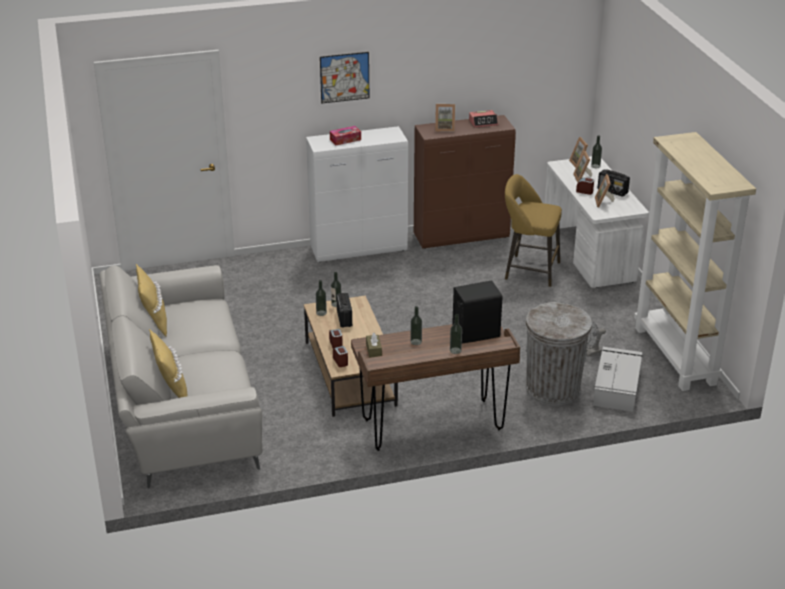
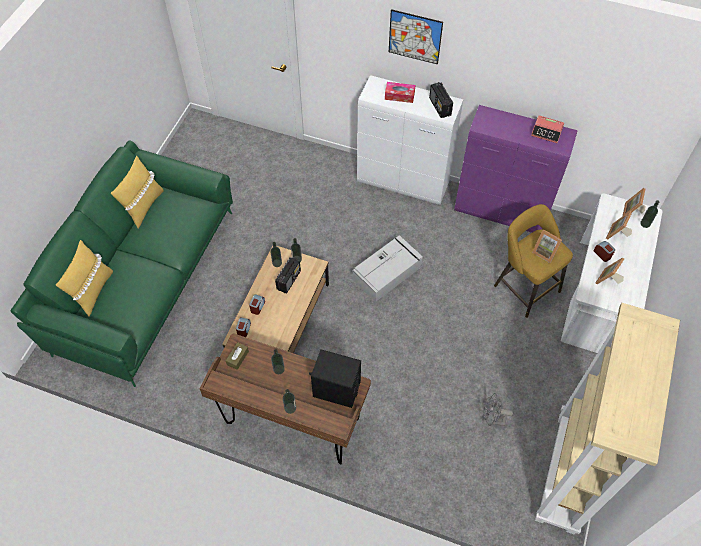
camera: 35 degrees right, 25 degrees up
grey sofa [99,265,263,488] -> green sofa [11,140,233,387]
brown cabinet [414,115,516,249] -> purple cabinet [454,105,578,233]
picture frame [435,104,455,132] -> picture frame moved to [532,229,562,263]
grey trash can [525,302,592,406] -> none
grey storage box [593,347,643,412] -> grey storage box moved to [353,235,423,302]
radio [598,169,630,197] -> radio moved to [429,82,453,118]

